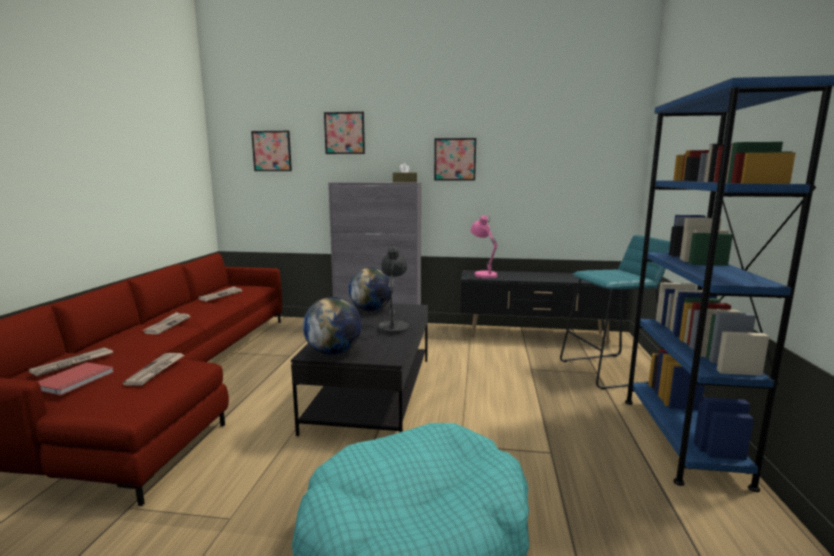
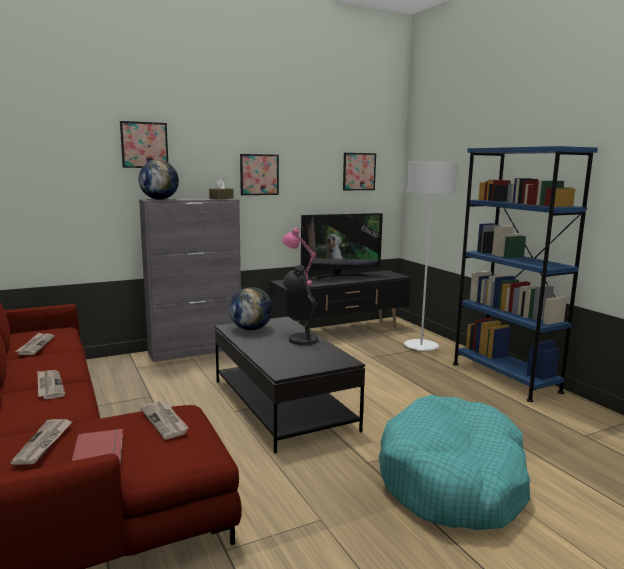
camera: 35 degrees left, 0 degrees up
picture [251,131,292,171] -> picture moved to [343,153,376,190]
globe [303,297,361,355] -> globe moved to [138,160,179,200]
turquoise stool [560,235,670,390] -> white floor lamp [404,162,458,351]
none -> television [301,213,383,281]

